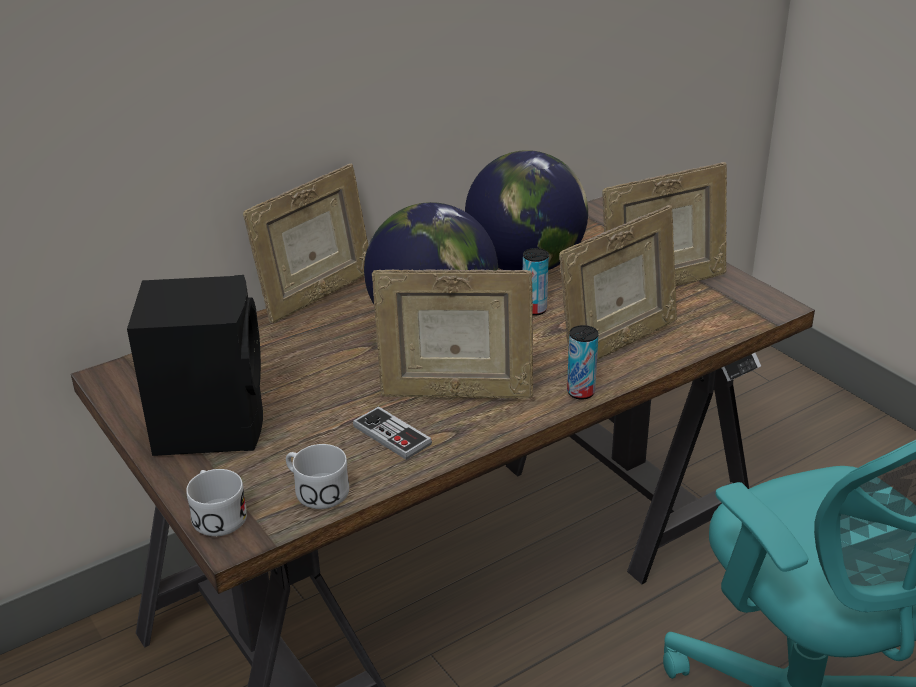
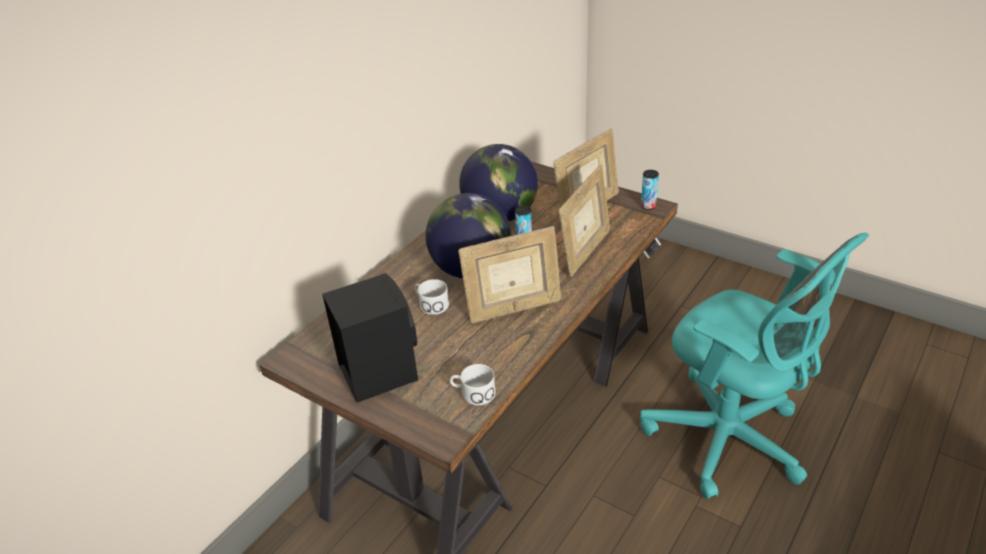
camera: 20 degrees left, 5 degrees up
white mug [186,469,247,536] -> white mug moved to [414,279,449,315]
picture frame [243,164,368,323] -> none
game controller [353,406,432,460] -> none
can [567,325,599,400] -> can moved to [641,170,659,210]

